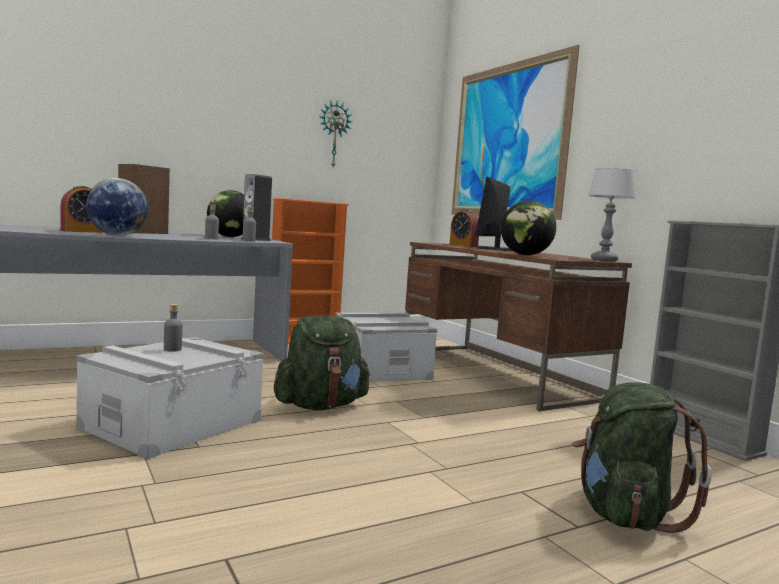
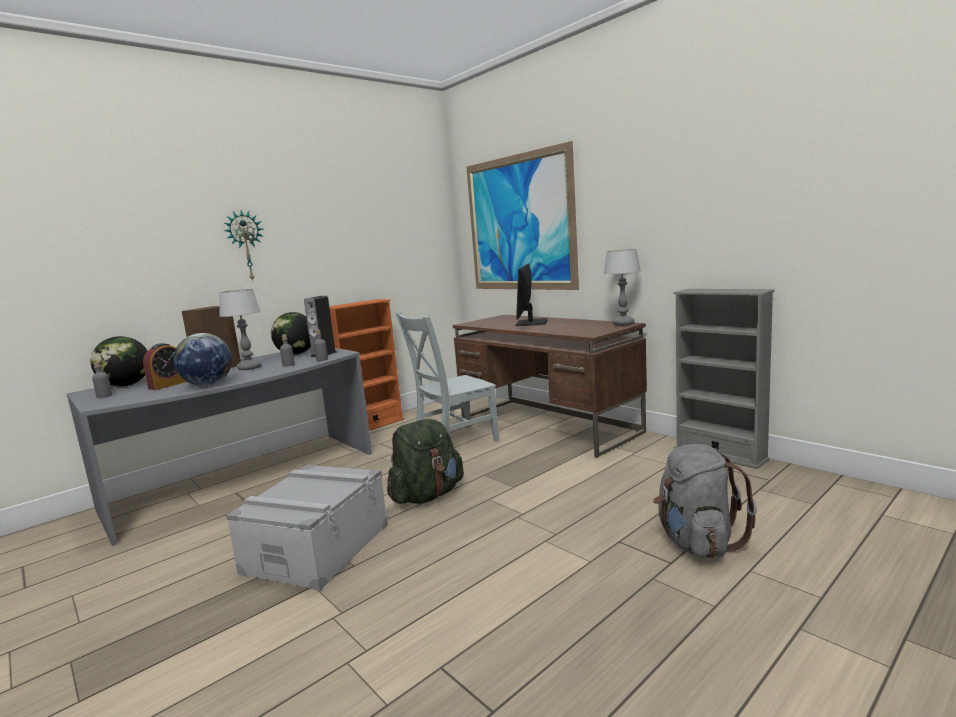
camera: 10 degrees left, 5 degrees up
grey bottle [164,304,183,352] -> grey bottle moved to [92,361,112,398]
wall clock [319,100,352,168] -> wall clock moved to [224,210,264,281]
grey storage box [335,313,437,382] -> grey chair [395,312,499,442]
alarm clock [450,209,479,247] -> none
globe [501,201,556,255] -> globe moved to [91,336,147,386]
green backpack [572,382,712,533] -> grey backpack [653,444,757,558]
none -> table lamp [219,289,261,370]

